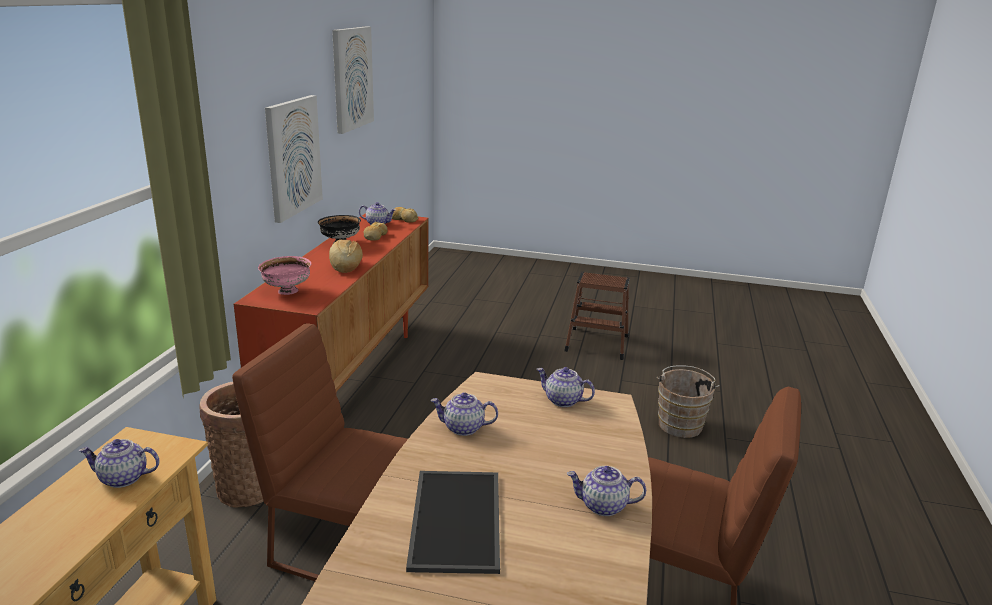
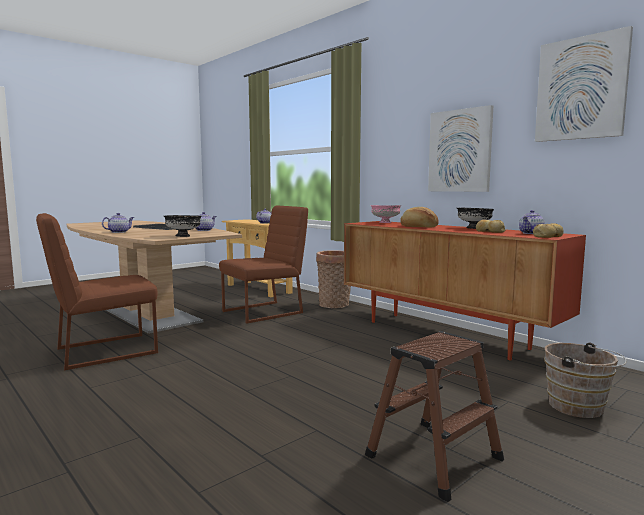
camera: 125 degrees right, 15 degrees down
teapot [537,367,595,407] -> black bowl [164,215,202,237]
brown bucket [657,366,720,438] -> brown bucket moved to [544,343,627,418]

